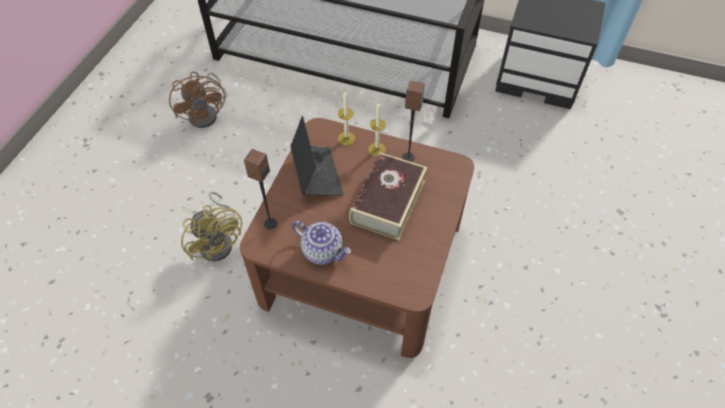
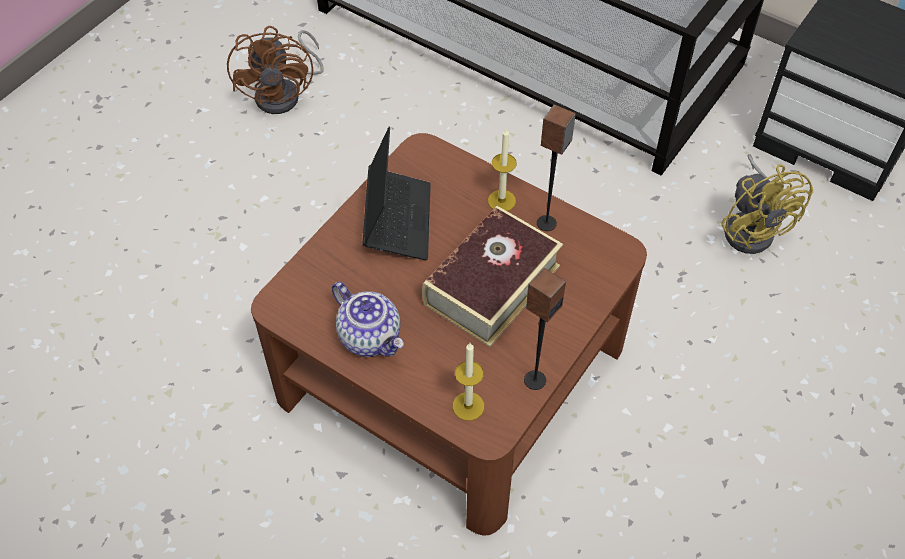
camera: 15 degrees right, 0 degrees up
yellow fan [181,192,242,262] -> yellow fan moved to [722,154,813,254]
speaker [244,149,277,229] -> speaker moved to [524,268,566,390]
candle [338,92,355,145] -> candle moved to [452,343,484,421]

